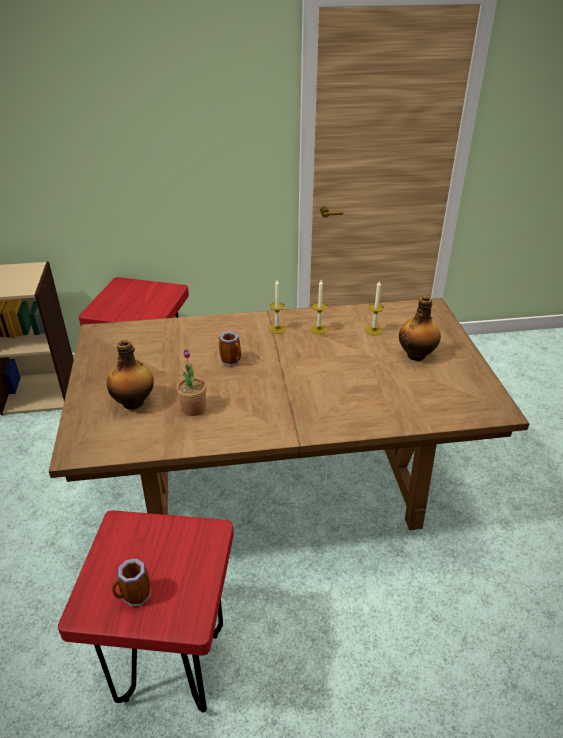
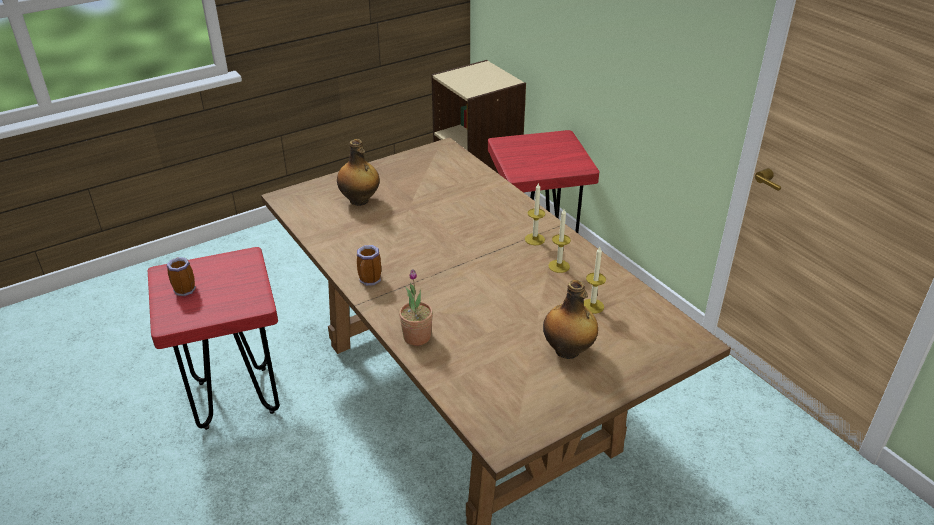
camera: 65 degrees right, 0 degrees up
potted plant [177,349,206,416] -> potted plant moved to [399,269,433,346]
mug [219,331,241,367] -> mug moved to [357,245,381,286]

